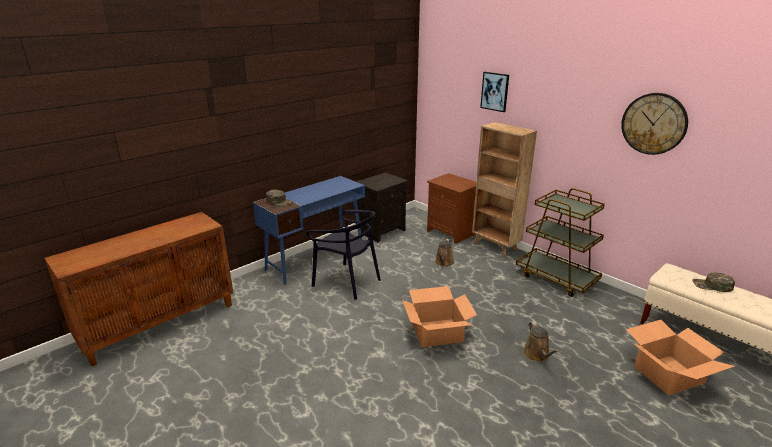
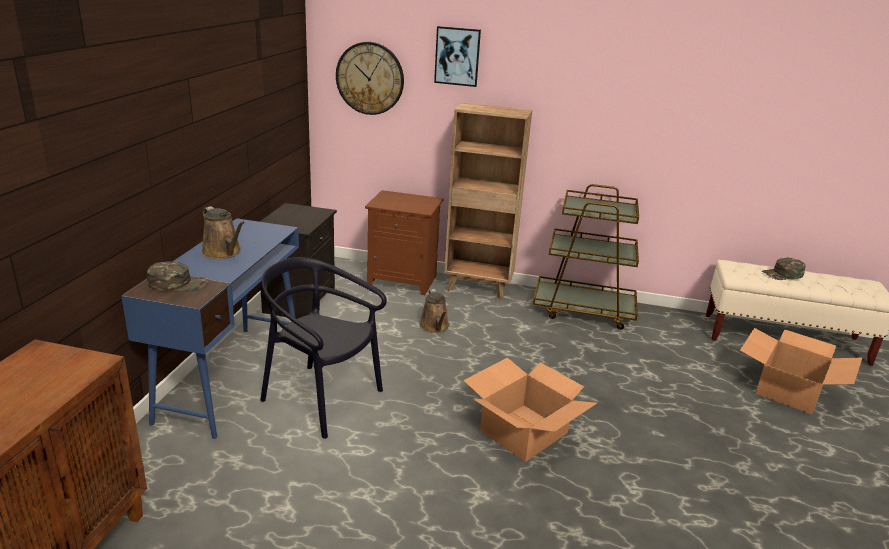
camera: 35 degrees left, 0 degrees up
black chair [306,210,381,300] -> black chair turned 150 degrees counterclockwise [260,257,387,439]
brown watering can [523,321,559,362] -> brown watering can moved to [201,206,245,259]
wall clock [621,93,688,155] -> wall clock moved to [336,42,404,115]

